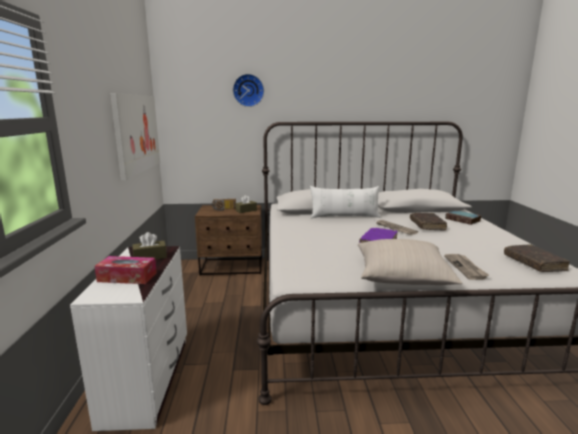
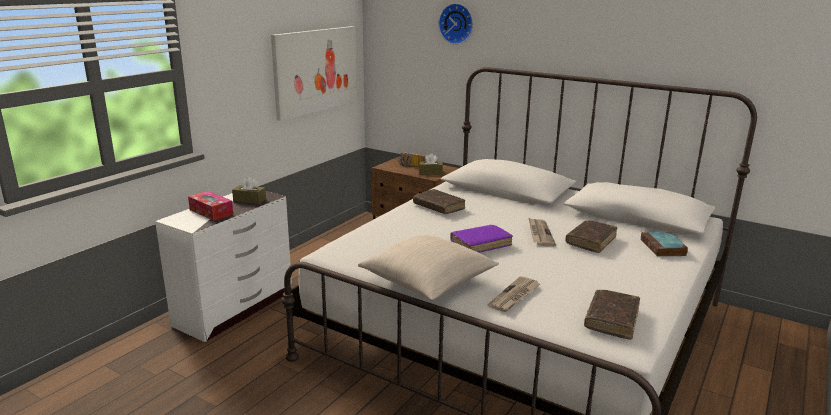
camera: 35 degrees right, 5 degrees up
white pillow [310,186,380,218] -> none
none -> brown book [413,189,465,214]

